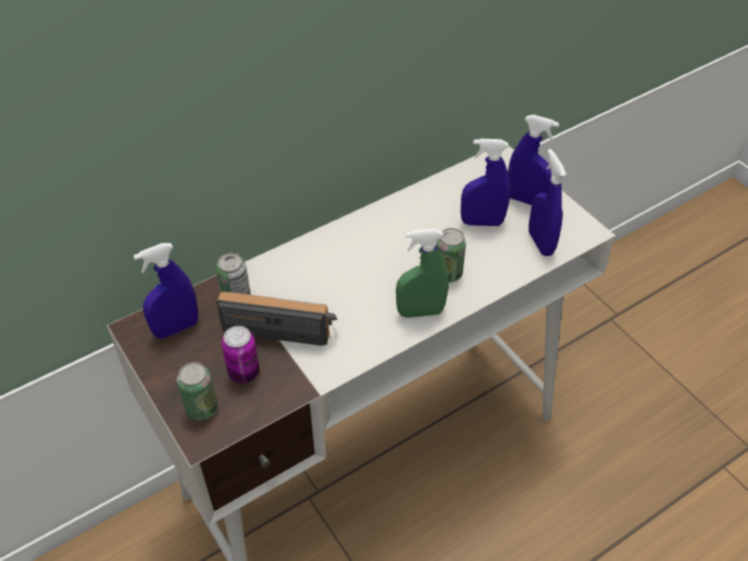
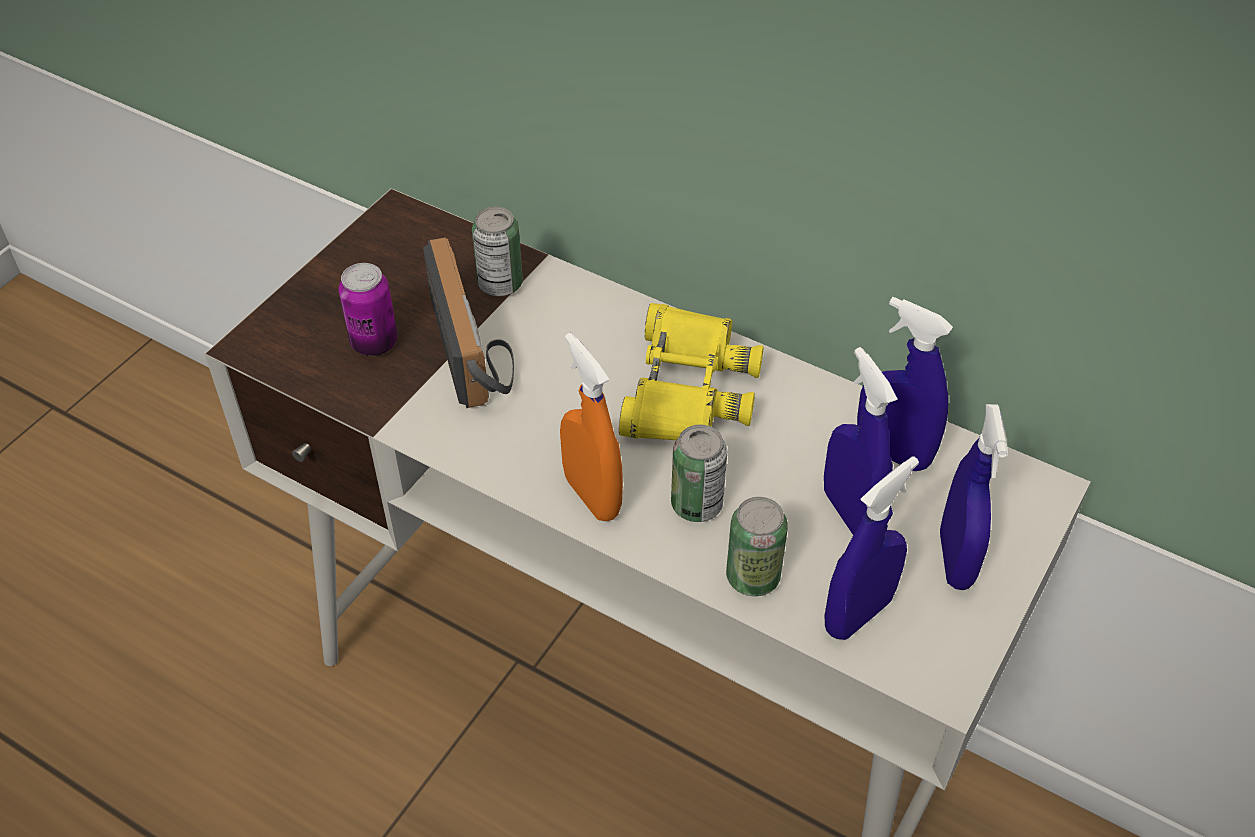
camera: 65 degrees right, 0 degrees up
blue spray bottle [133,243,198,338] -> blue spray bottle moved to [857,297,953,471]
can [177,362,218,420] -> can moved to [726,497,788,596]
green spray bottle [396,229,449,318] -> orange spray bottle [560,333,623,521]
none -> yellow binoculars [619,303,764,440]

